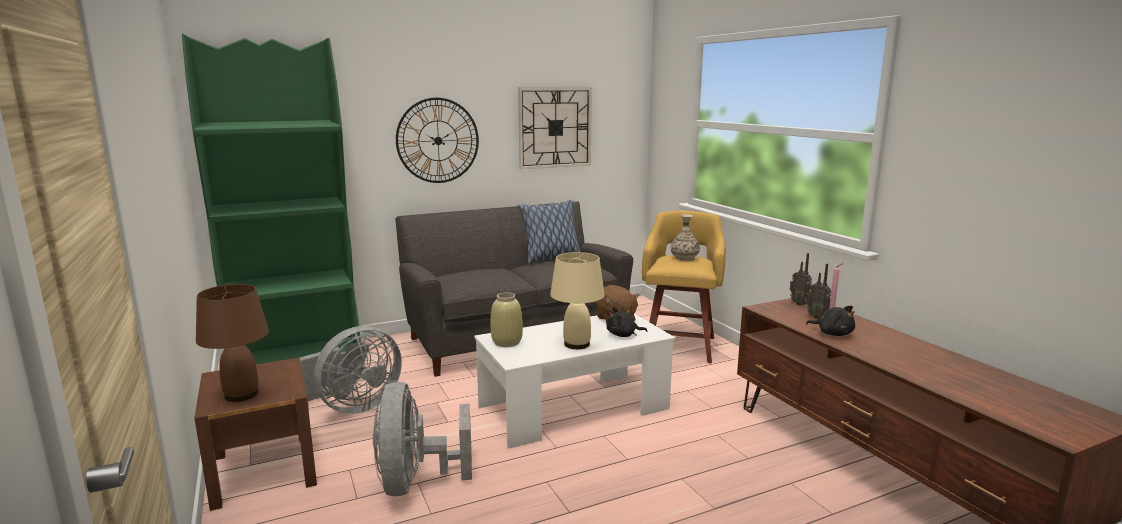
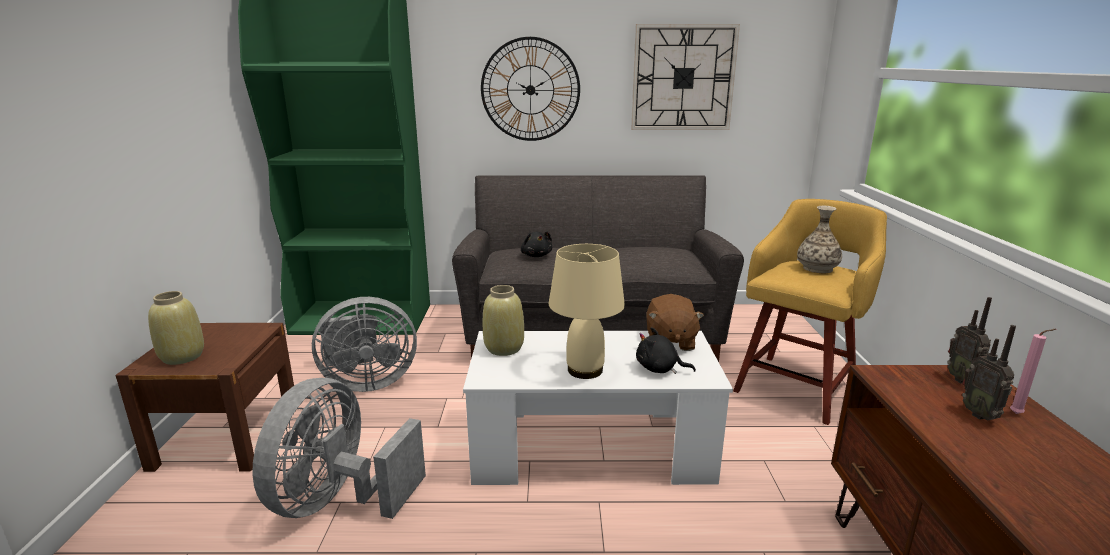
camera: 25 degrees right, 5 degrees up
brown table lamp [196,284,269,402] -> beige vase [148,291,204,365]
pillow [518,200,580,264] -> none
black plush toy [806,306,855,336] -> black plush toy moved to [521,231,552,257]

